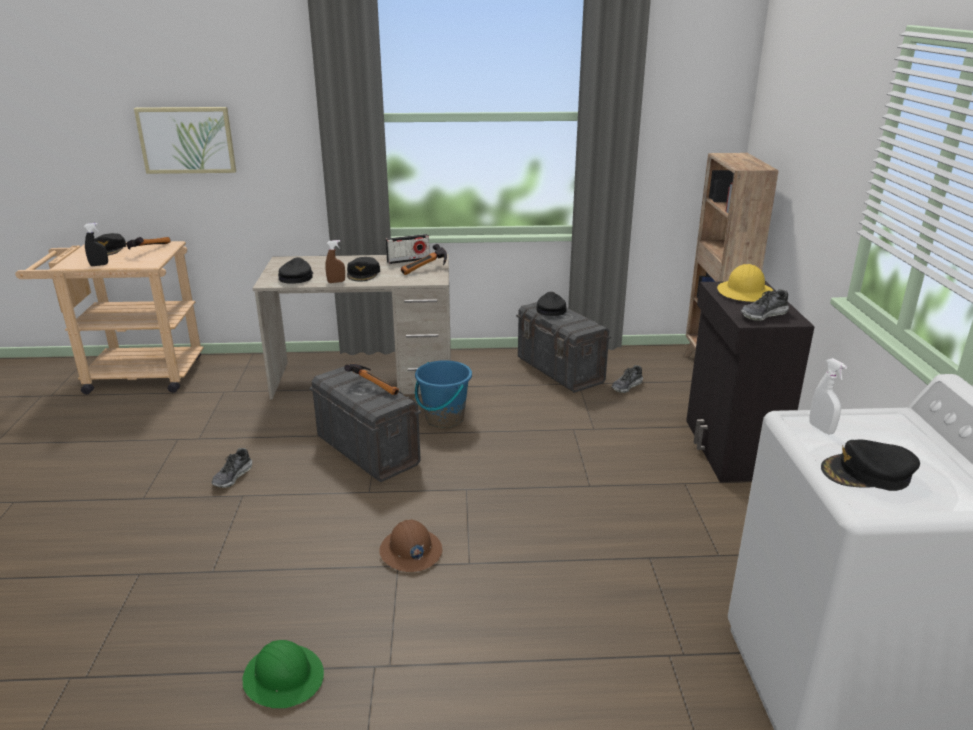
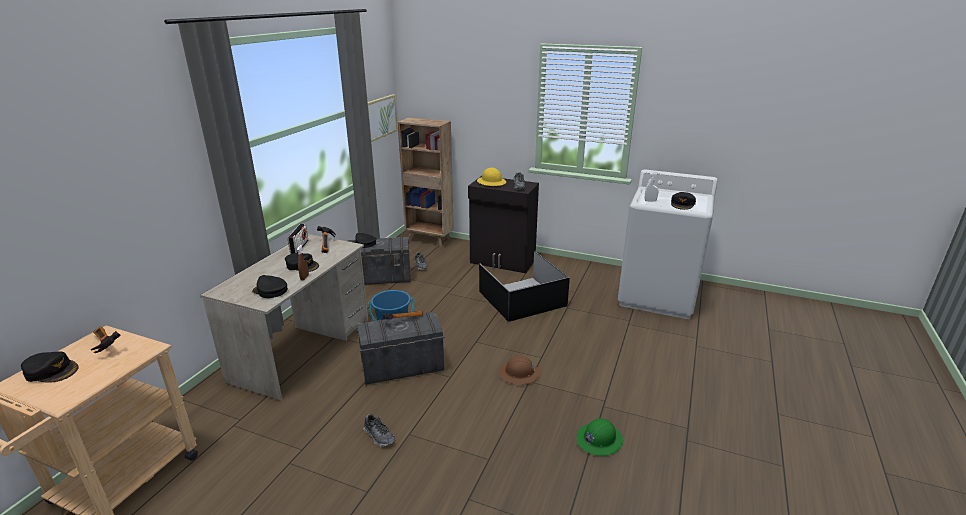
camera: 65 degrees left, 0 degrees up
black spray bottle [84,223,108,266] -> none
picture [134,107,236,174] -> picture moved to [368,94,398,142]
none -> black storage box [479,251,570,322]

